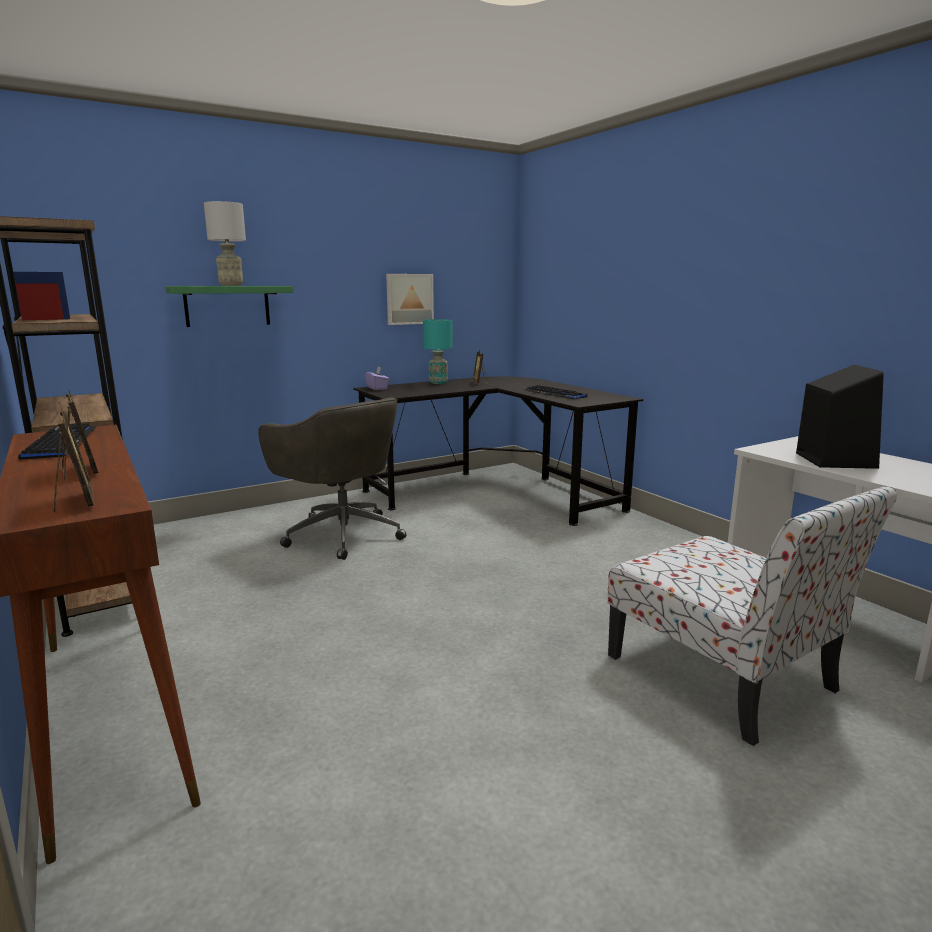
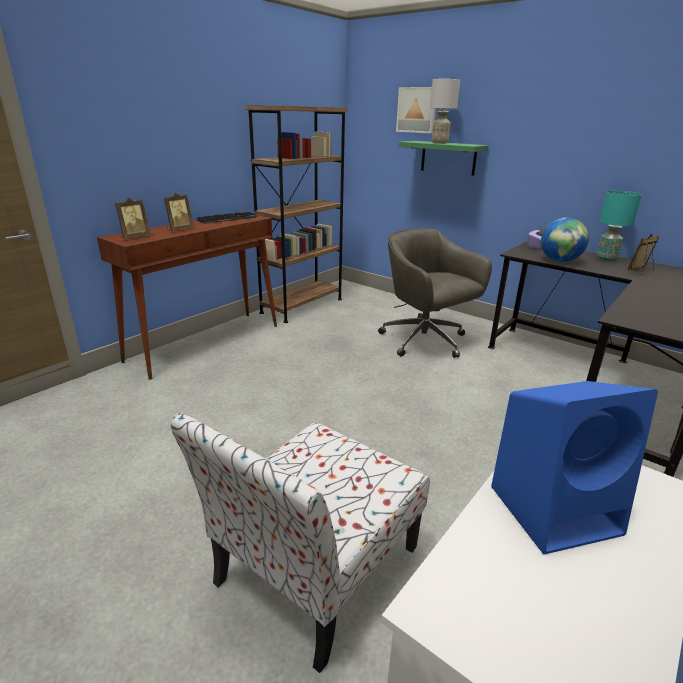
camera: 70 degrees right, 10 degrees up
grey office chair [258,397,407,560] -> grey office chair turned 120 degrees clockwise [378,228,492,358]
picture [386,274,434,325] -> picture moved to [396,87,436,133]
keyboard [524,385,587,399] -> none
black speaker [796,365,884,469] -> blue speaker [491,381,658,554]
none -> globe [541,217,589,262]

